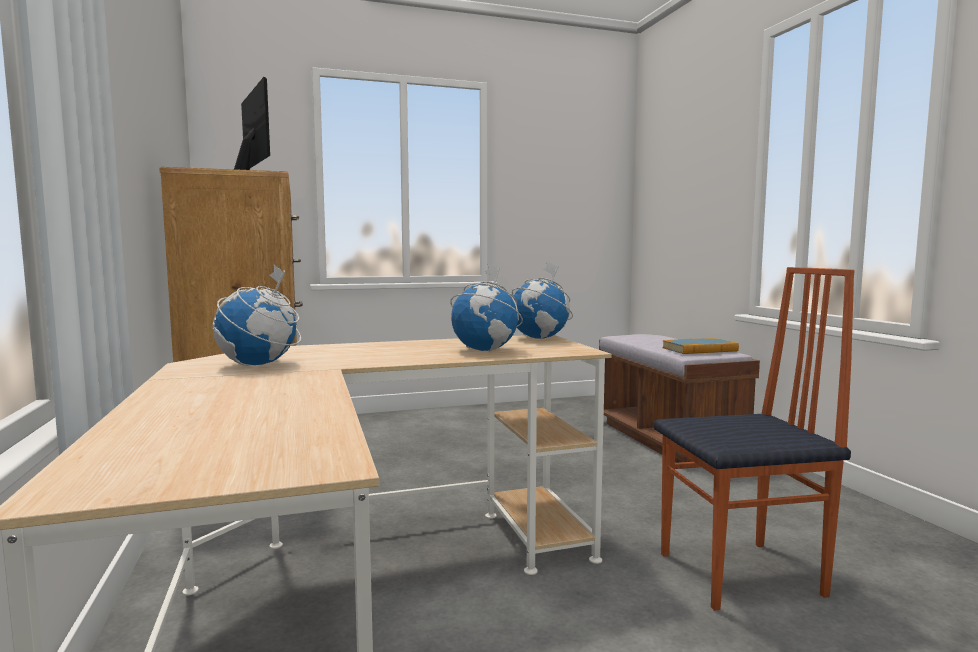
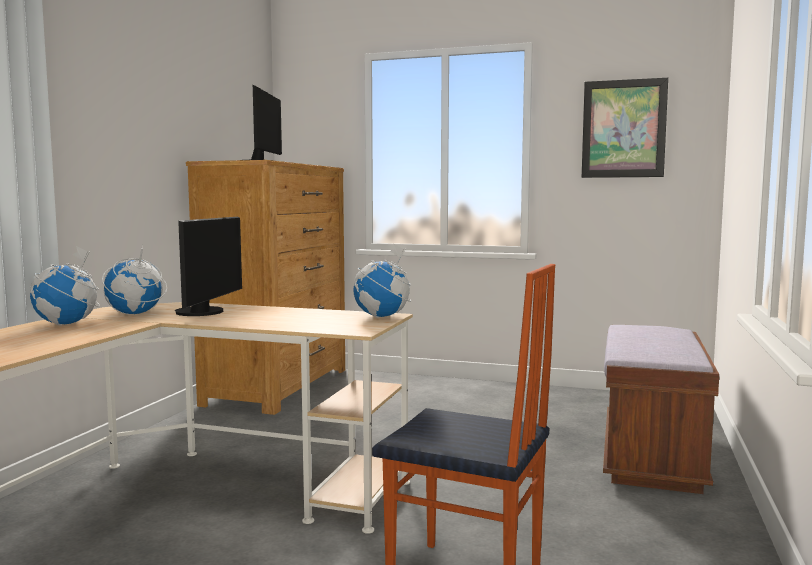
camera: 35 degrees right, 0 degrees up
globe [450,263,523,352] -> globe moved to [30,246,100,326]
book [662,338,739,354] -> none
none -> monitor [175,217,242,316]
none -> picture [582,78,668,178]

